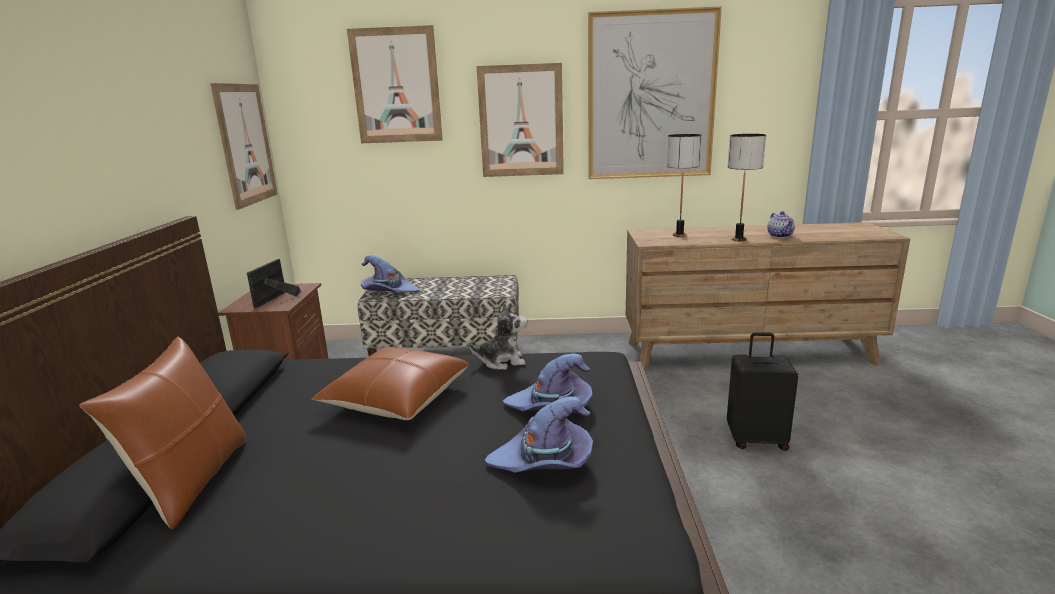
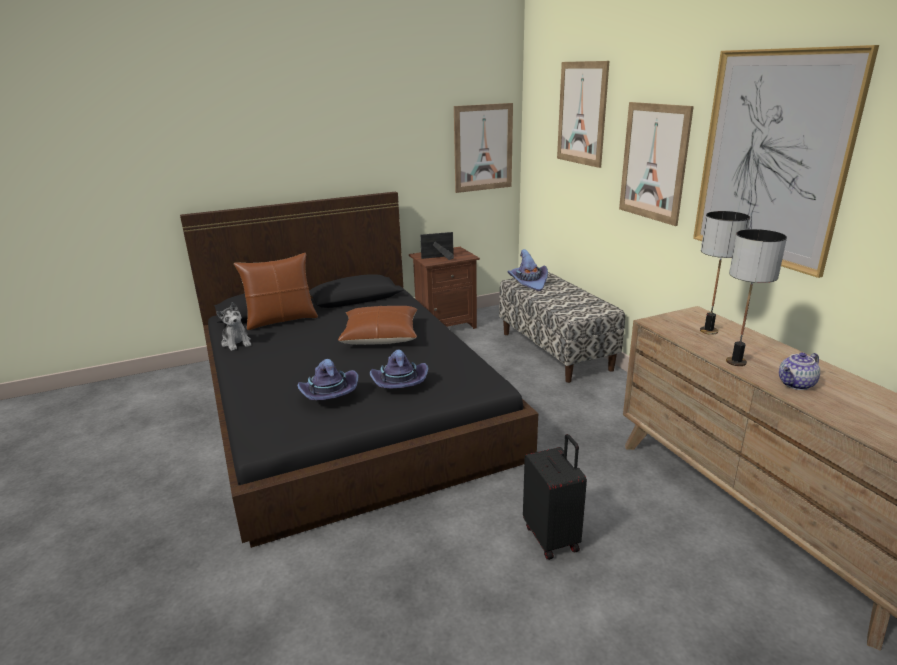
camera: 65 degrees right, 5 degrees up
plush toy [469,303,528,370] -> plush toy moved to [216,302,251,351]

